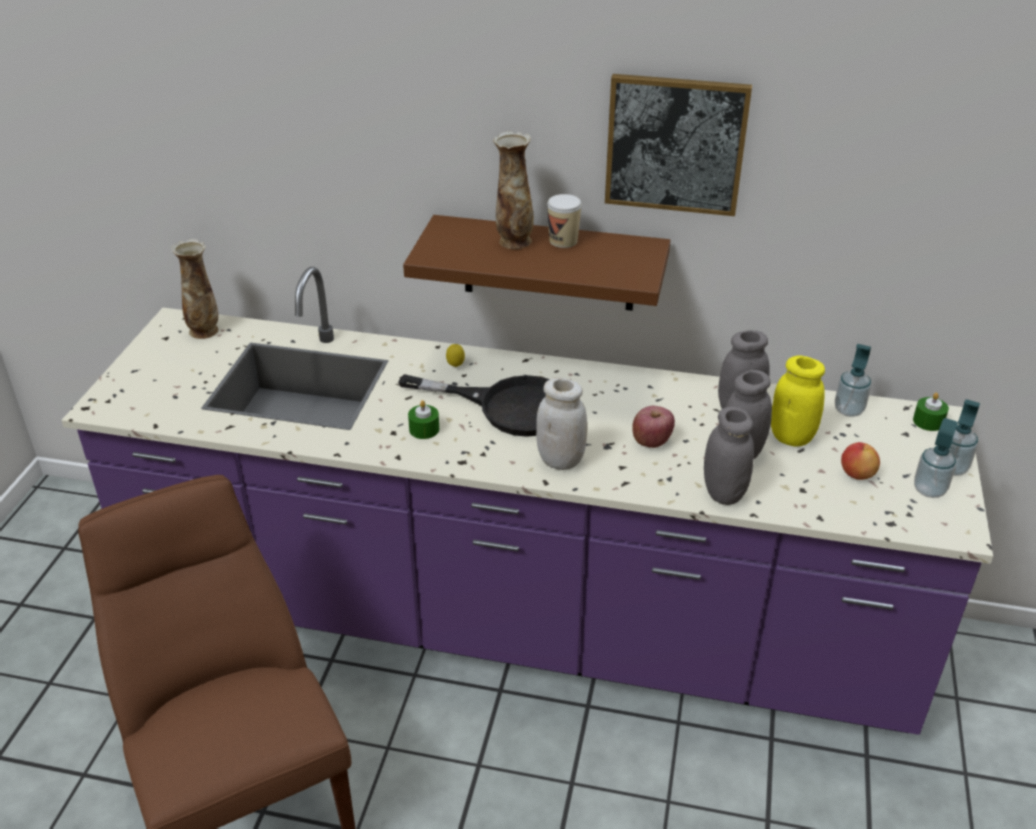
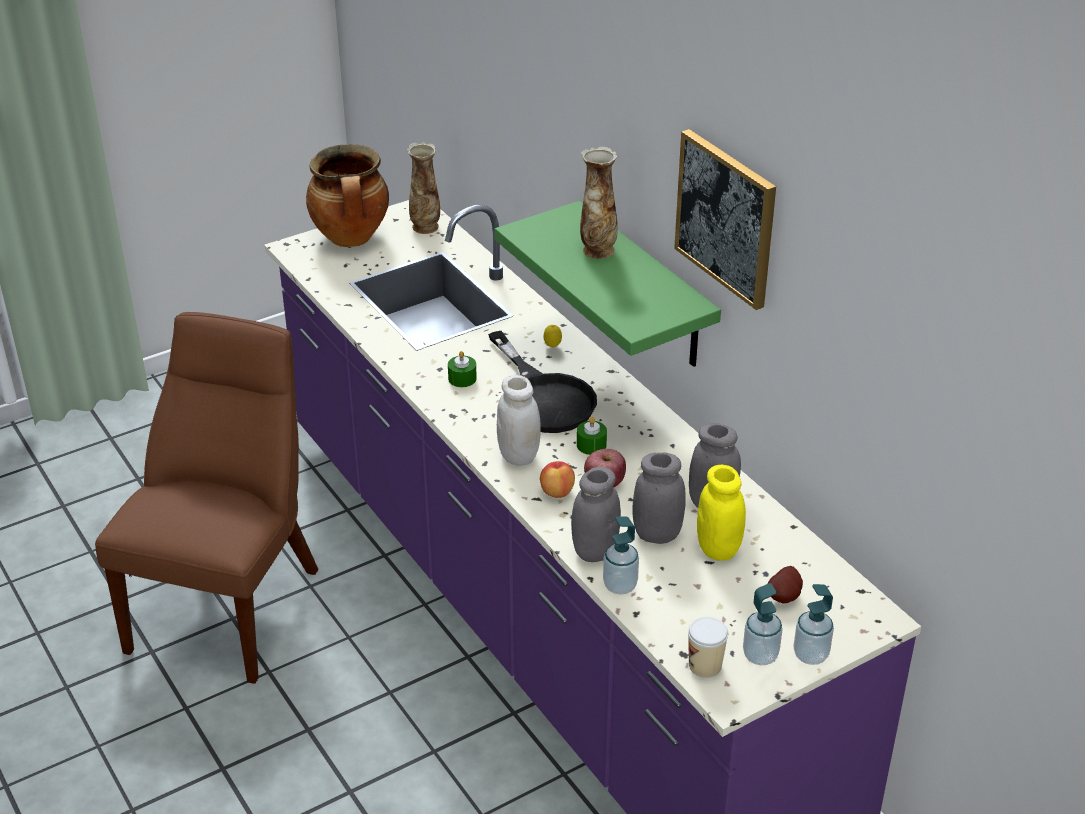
camera: 45 degrees right, 0 degrees up
brown shelf [403,215,671,311] -> green shelf [495,201,721,367]
cup [547,194,582,248] -> cup moved to [688,617,728,678]
soap dispenser [835,344,871,417] -> soap dispenser moved to [603,516,639,595]
apple [841,442,880,480] -> apple moved to [540,461,575,498]
green candle [913,393,949,431] -> green candle moved to [577,417,607,455]
none -> cooking pot [306,144,389,247]
none -> potato [768,566,803,603]

